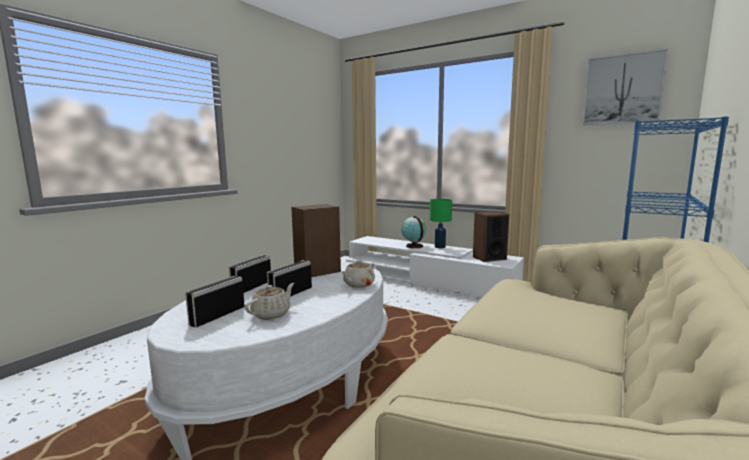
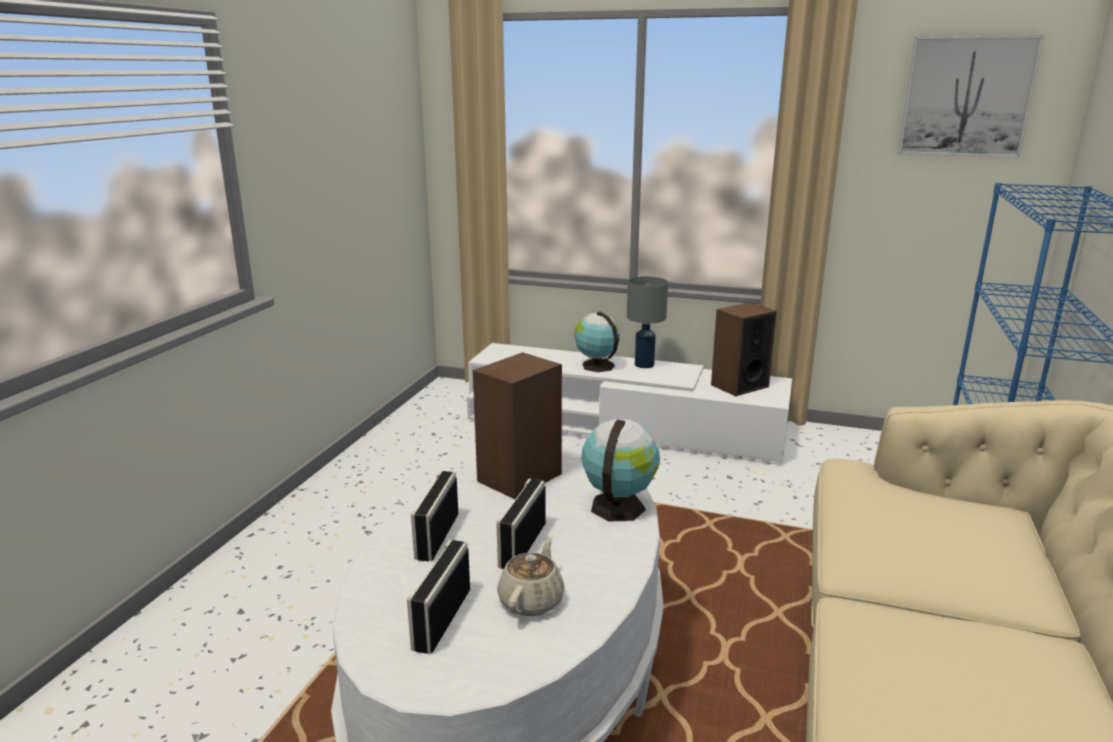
camera: 15 degrees left, 10 degrees up
beige teapot [341,260,375,288] -> globe [581,419,660,522]
green table lamp [430,199,452,248] -> grey table lamp [627,276,668,368]

